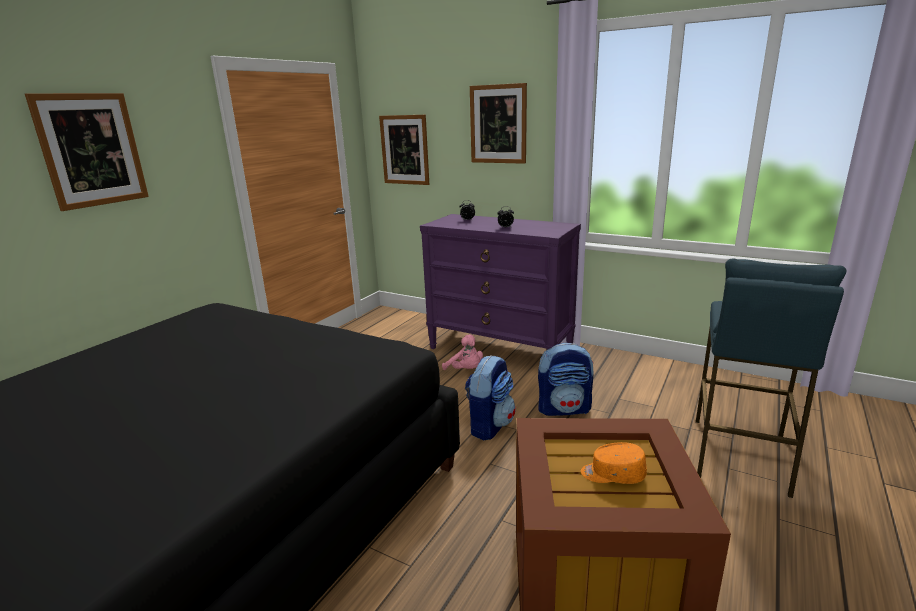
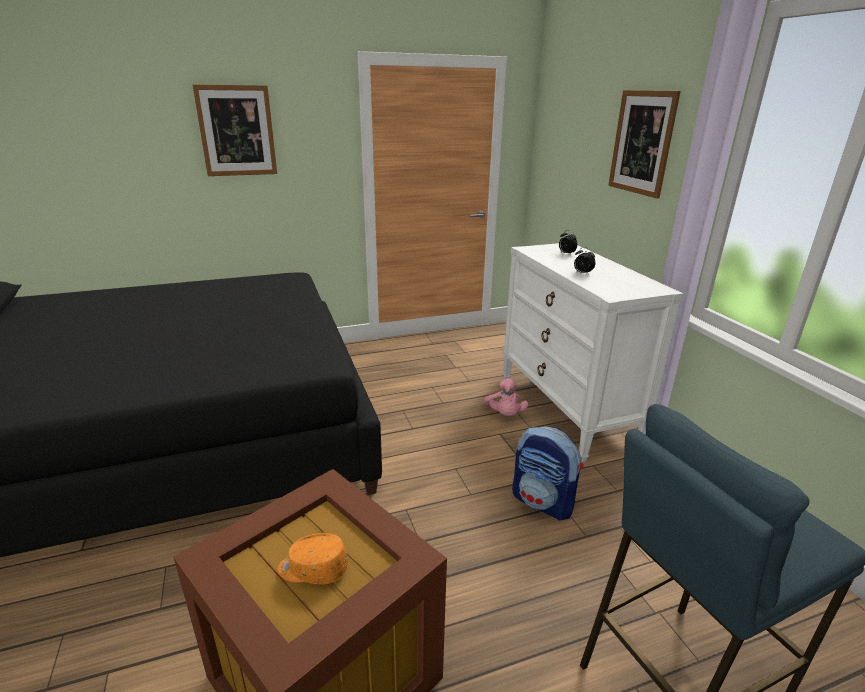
camera: 40 degrees right, 5 degrees up
picture [379,115,429,185] -> none
purple dresser [420,214,581,350] -> white dresser [503,243,684,462]
backpack [464,355,516,440] -> none
orange cap [581,442,647,484] -> orange cap turned 45 degrees counterclockwise [278,533,348,584]

